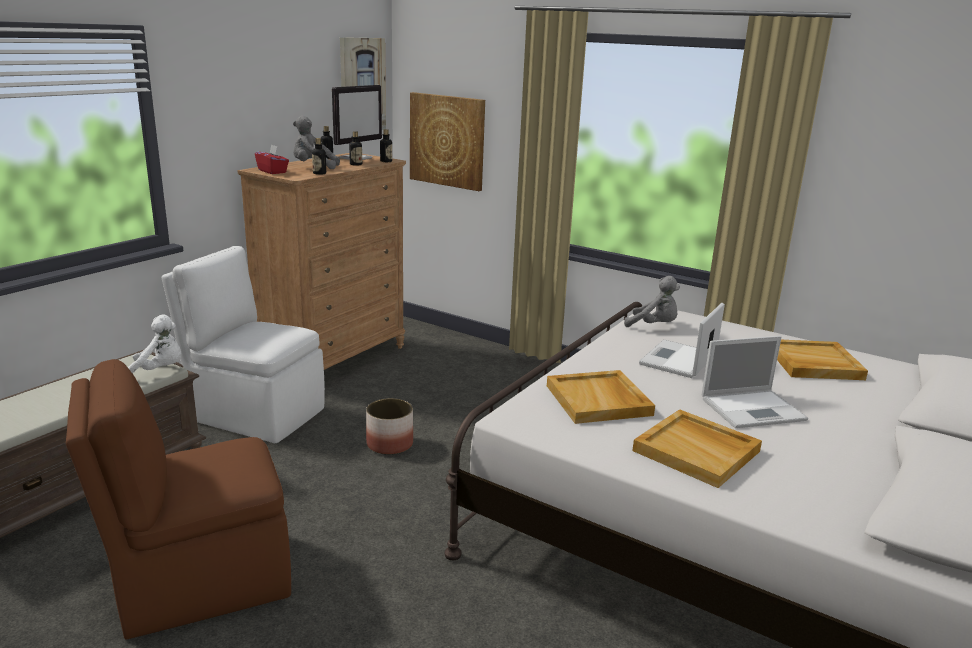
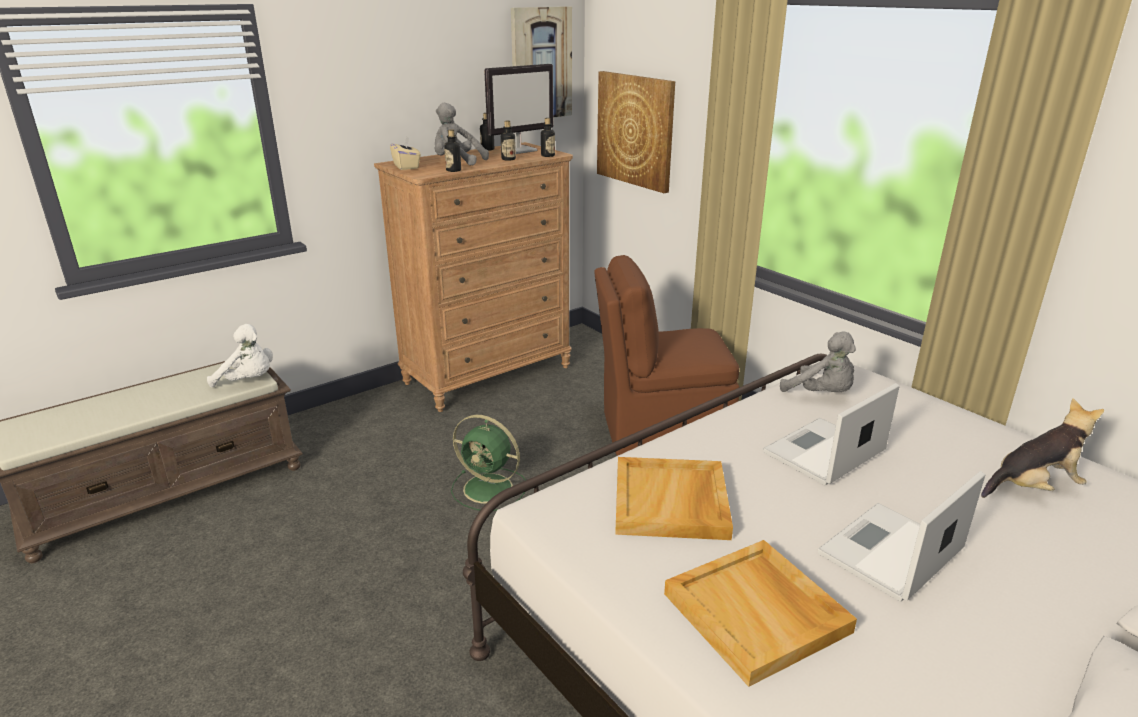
camera: 20 degrees right, 5 degrees up
brown chair [66,359,291,640] -> brown chair moved to [594,255,739,456]
white chair [162,246,325,443] -> none
red tissue box [255,145,289,174] -> beige tissue box [390,137,421,170]
planter [366,398,413,455] -> green fan [451,415,526,511]
laptop [702,336,808,428] -> laptop turned 135 degrees clockwise [818,471,985,602]
beige tray [777,340,868,380] -> plush toy [981,398,1104,498]

